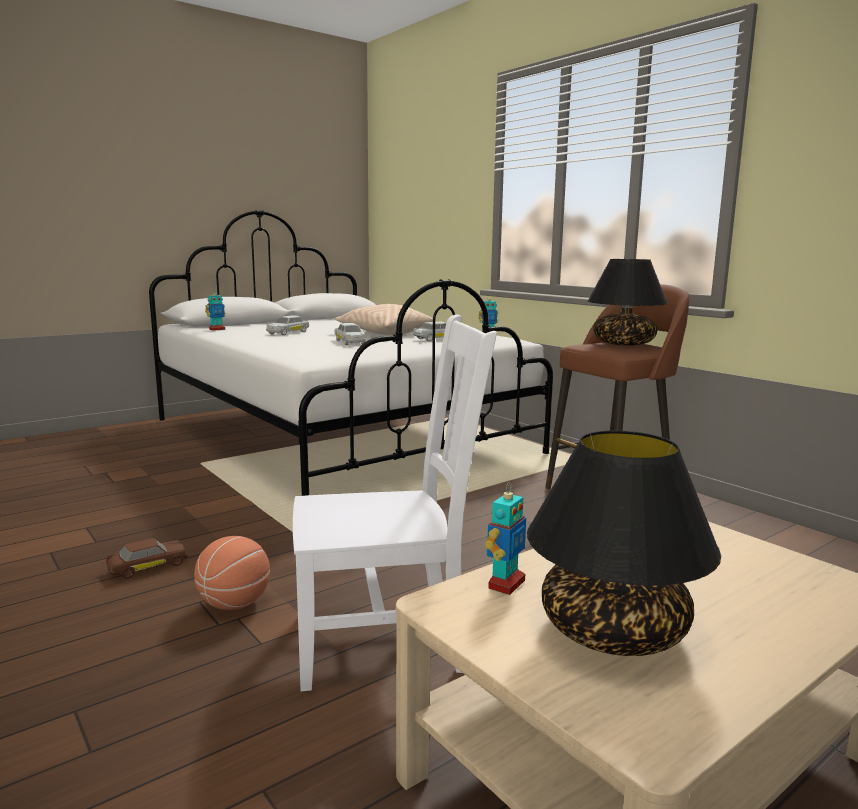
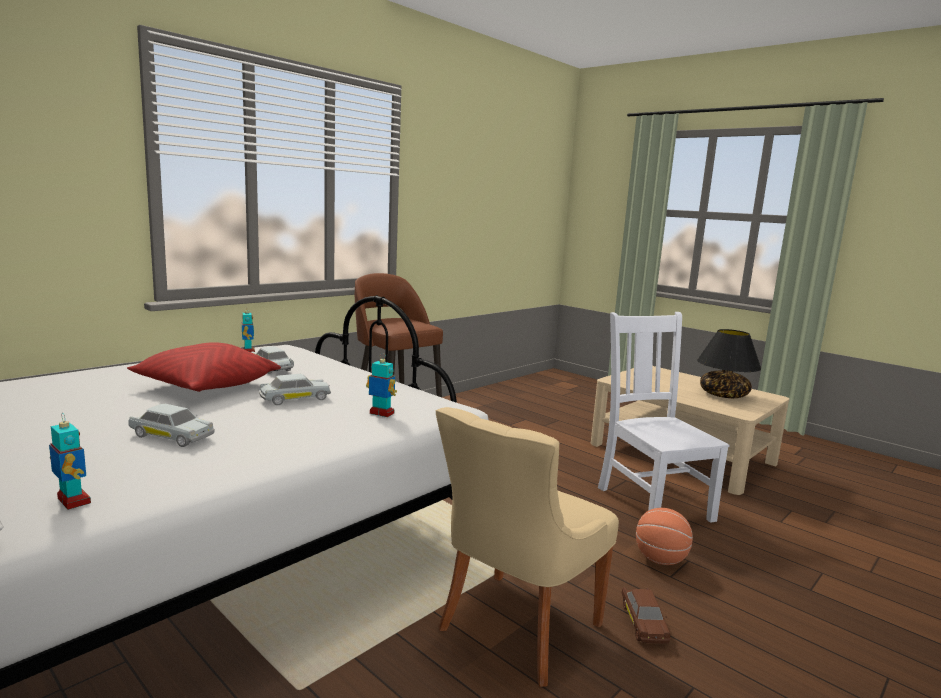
camera: 100 degrees left, 0 degrees up
brown toy car [106,538,188,579] -> brown toy car turned 135 degrees counterclockwise [622,587,670,644]
beige pillow [334,304,433,335] -> red pillow [127,342,281,392]
toy robot [485,482,526,595] -> toy robot moved to [366,355,397,417]
black table lamp [588,259,668,346] -> none
none -> beige chair [436,407,619,687]

